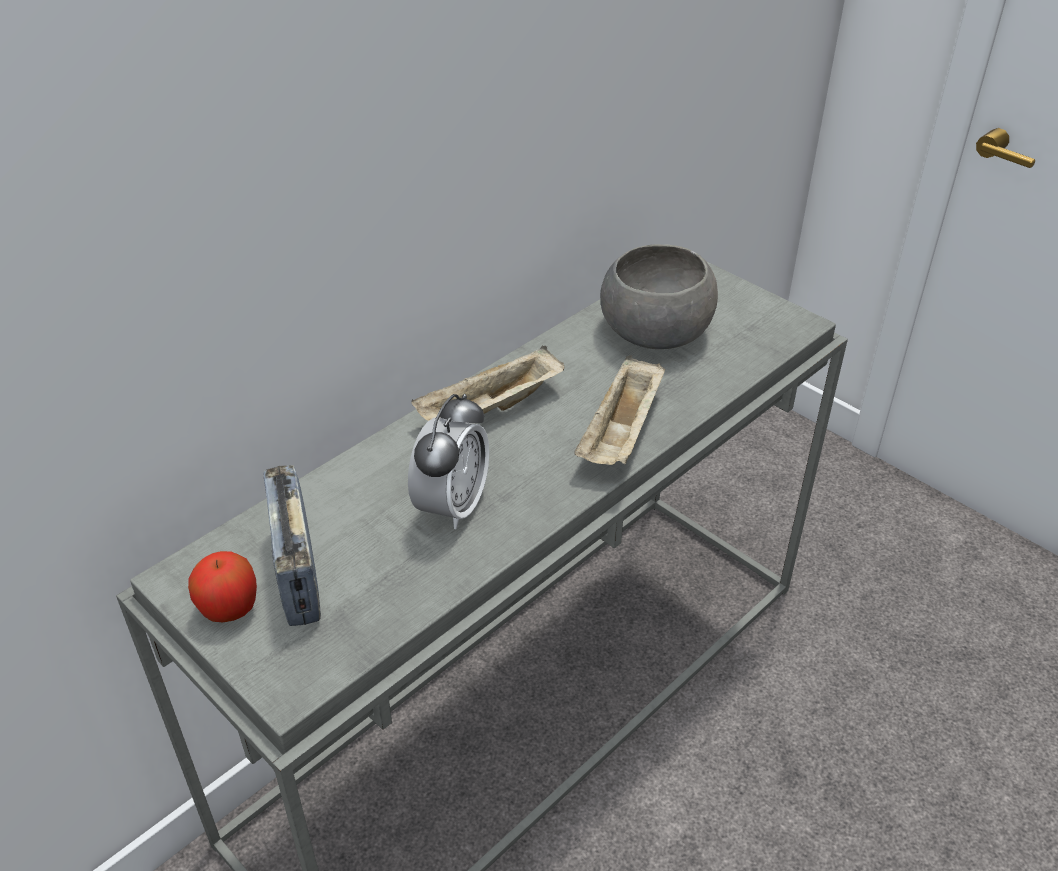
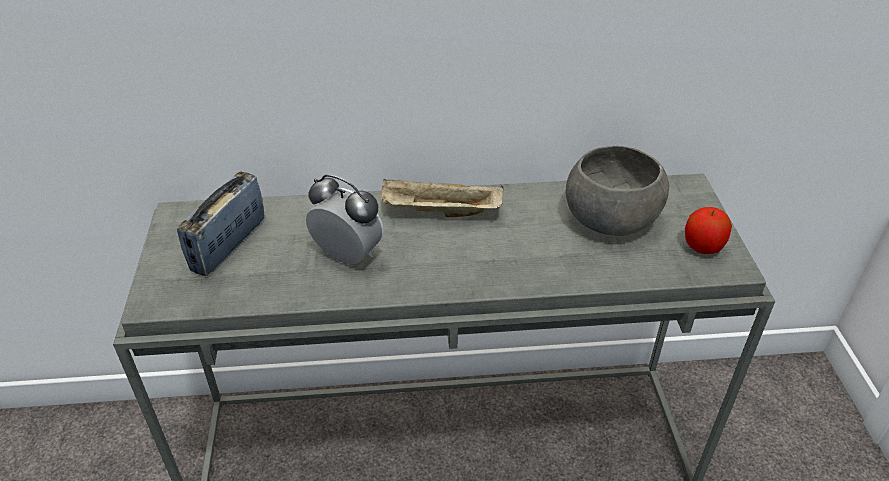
camera: 40 degrees right, 0 degrees up
apple [188,551,257,622] -> apple moved to [685,207,732,254]
alarm clock [408,394,489,529] -> alarm clock turned 120 degrees counterclockwise [306,174,384,264]
beige tray [575,355,665,465] -> none

